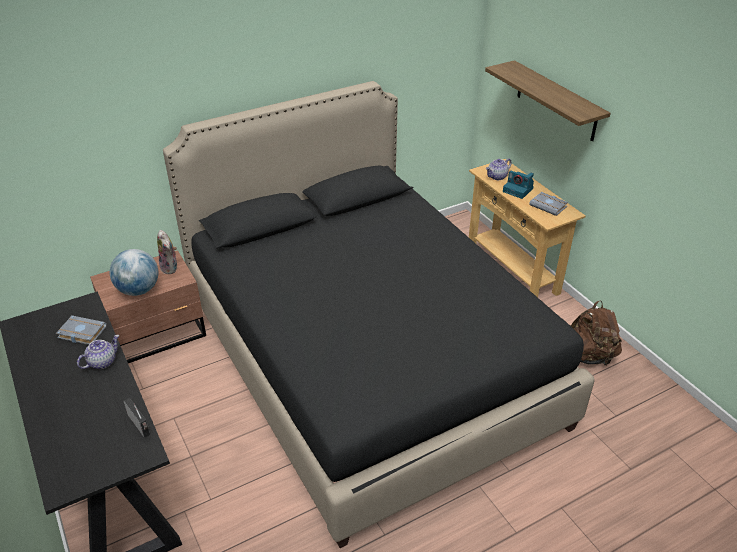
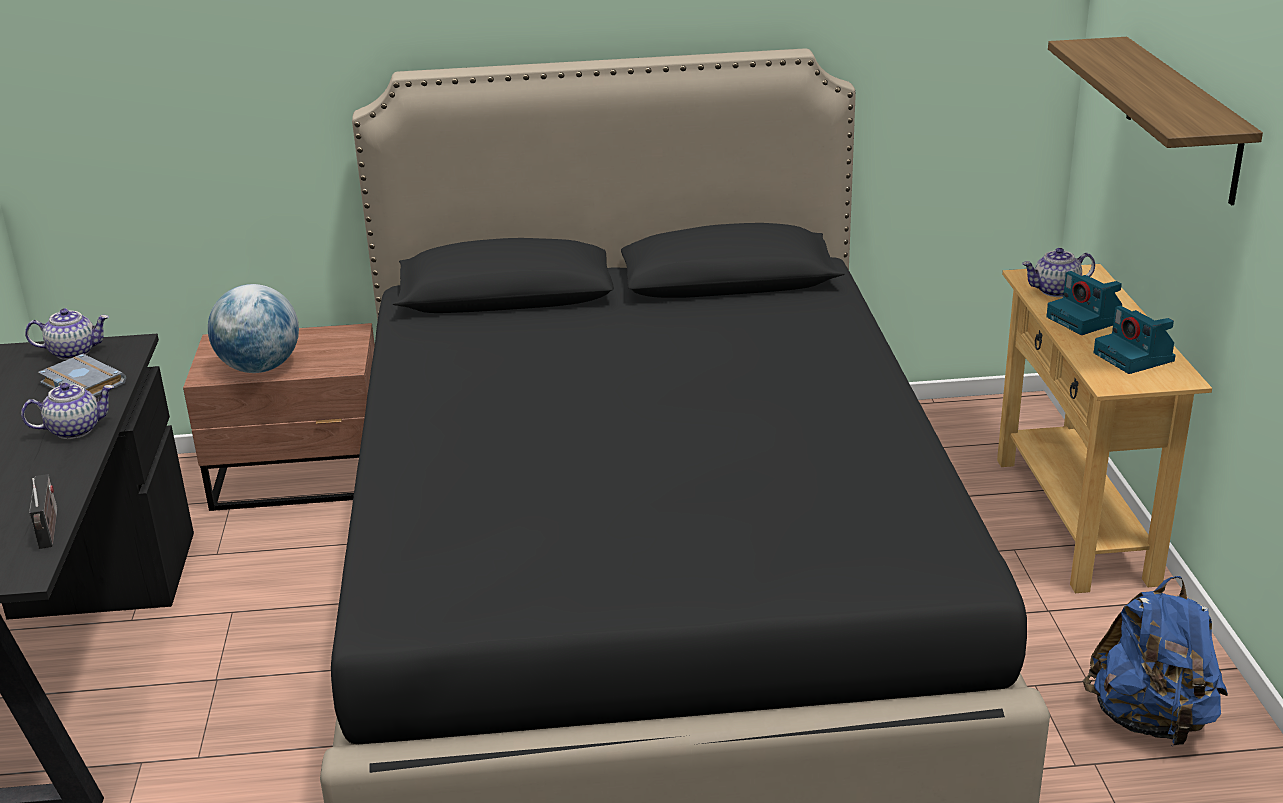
camera: 25 degrees right, 10 degrees down
plush toy [157,230,177,274] -> none
grey book [529,192,568,216] -> camera [1094,306,1176,374]
brown backpack [571,300,622,366] -> blue backpack [1083,576,1228,746]
none -> teapot [25,308,109,360]

